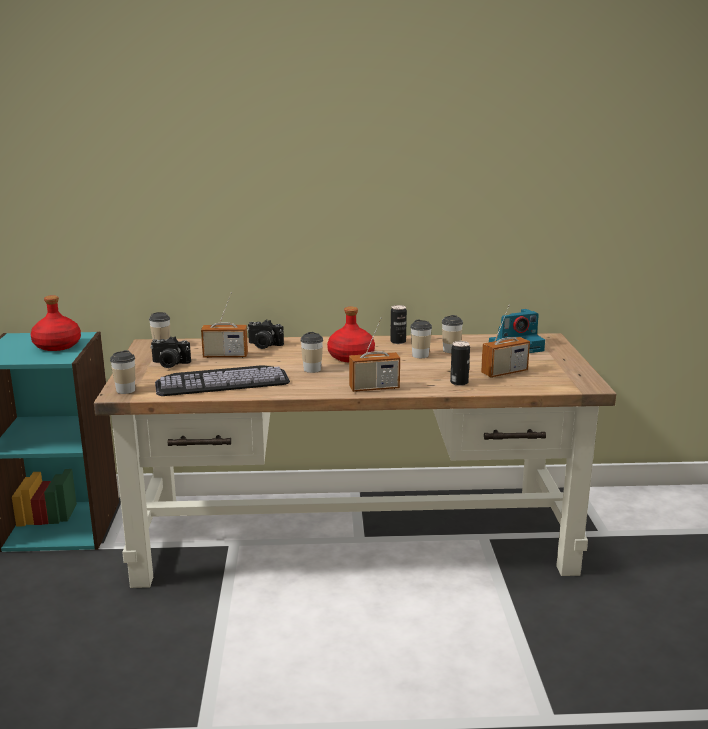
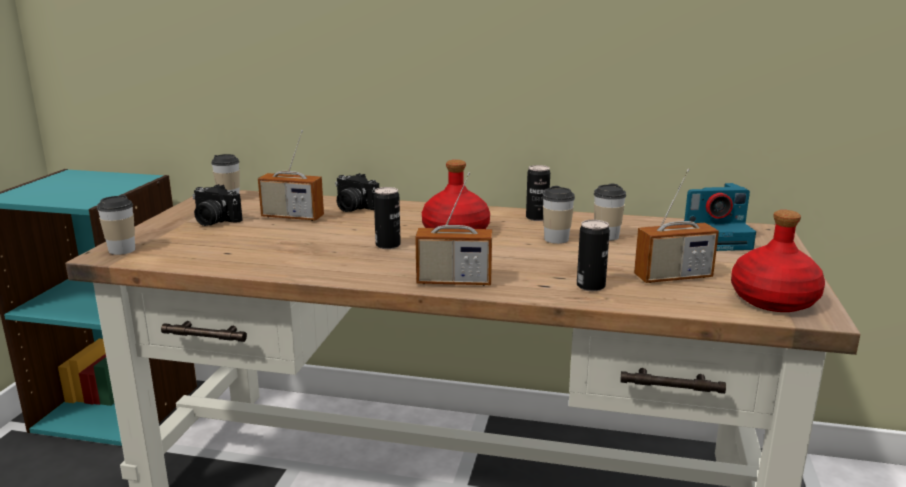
camera: 15 degrees right, 0 degrees up
red bottle [30,295,81,351] -> red bottle moved to [731,210,825,312]
keyboard [155,365,290,396] -> none
cup [300,332,323,373] -> can [374,187,401,249]

